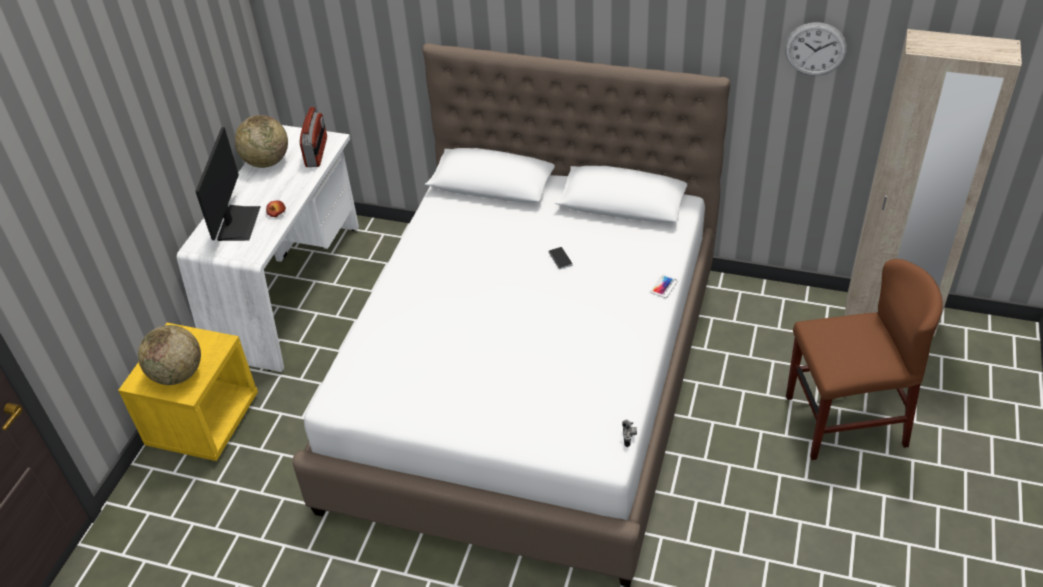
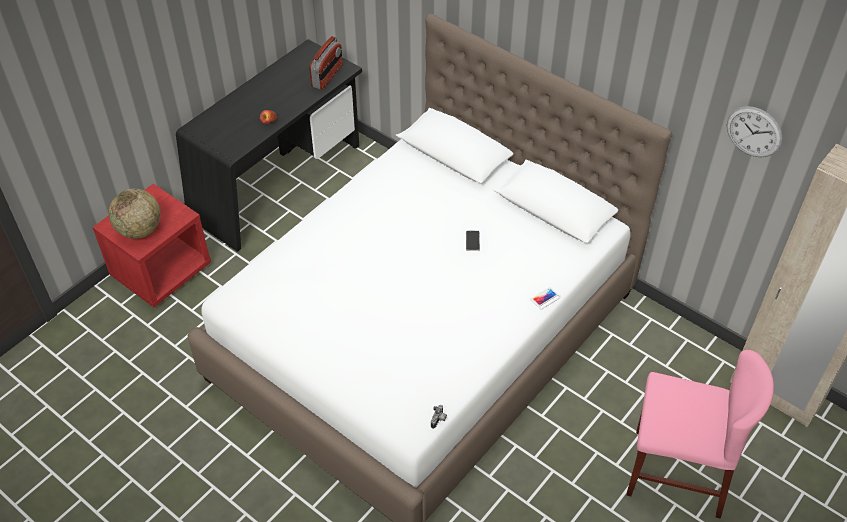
camera: 20 degrees right, 5 degrees up
yellow nightstand [118,323,258,461] -> red nightstand [92,184,211,307]
white desk [177,125,359,372] -> black desk [176,39,362,252]
monitor [195,127,261,241] -> none
globe [235,115,288,168] -> none
brown chair [786,259,943,460] -> pink chair [627,350,774,519]

